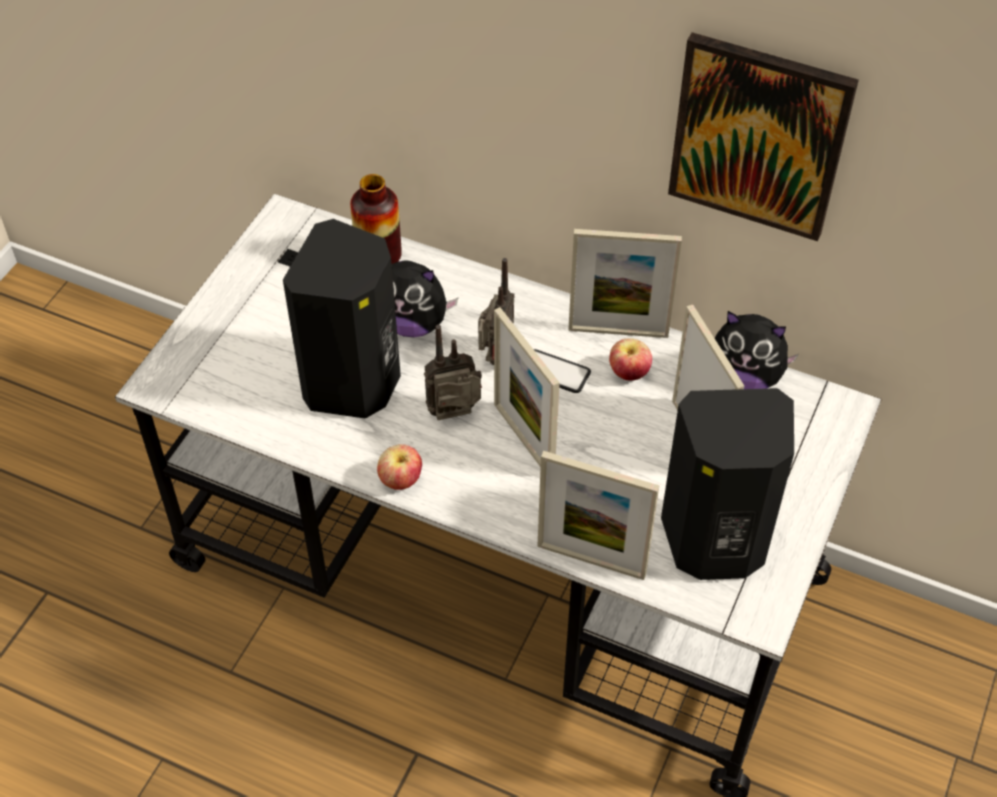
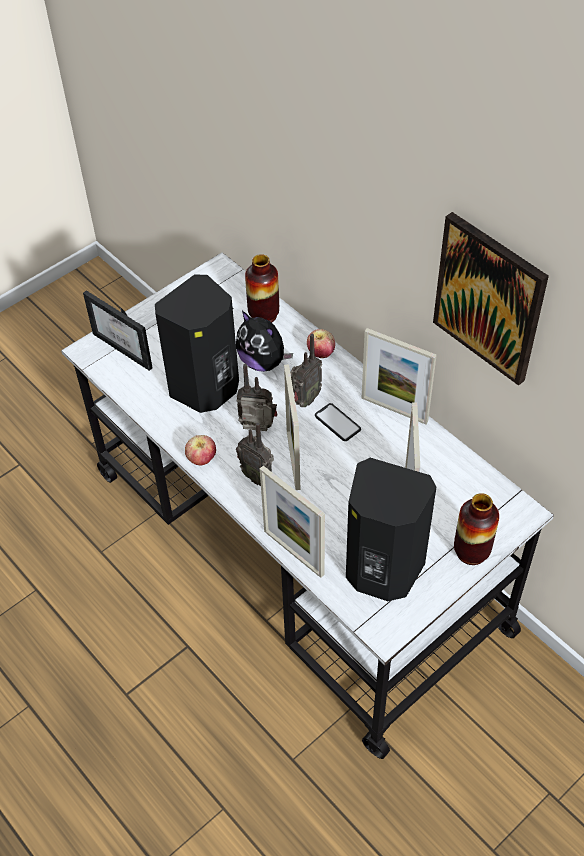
camera: 25 degrees right, 0 degrees up
apple [609,338,652,381] -> apple moved to [307,329,335,358]
plush toy [715,311,799,389] -> none
none -> picture frame [83,290,152,371]
none -> radio [236,422,274,486]
none -> vase [454,493,499,565]

